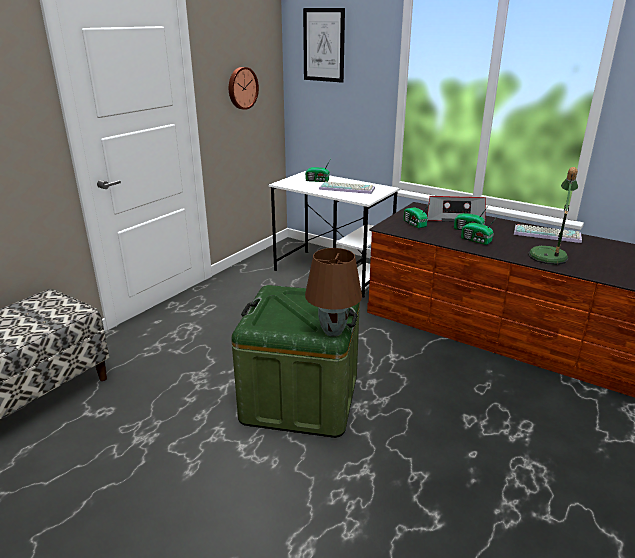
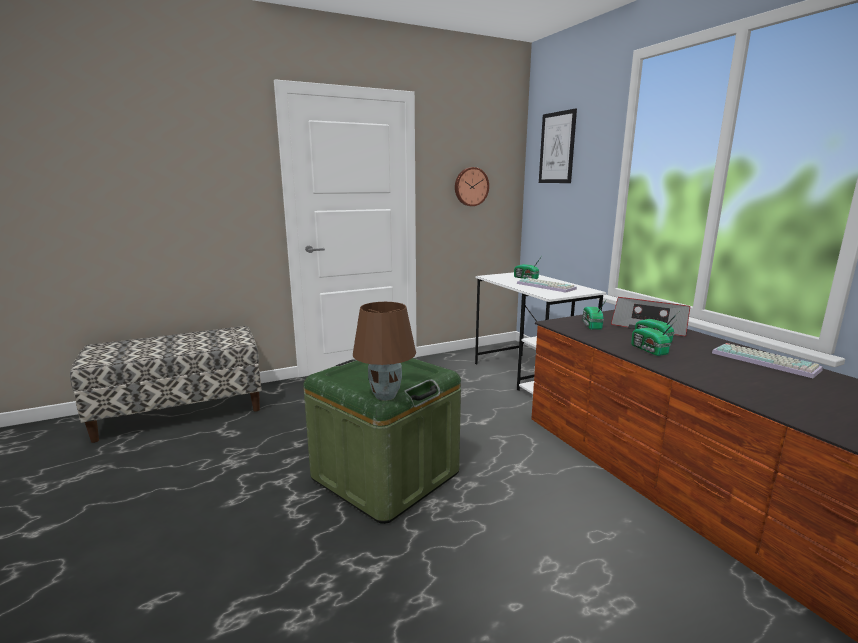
camera: 30 degrees right, 10 degrees down
table lamp [528,167,578,265] -> none

